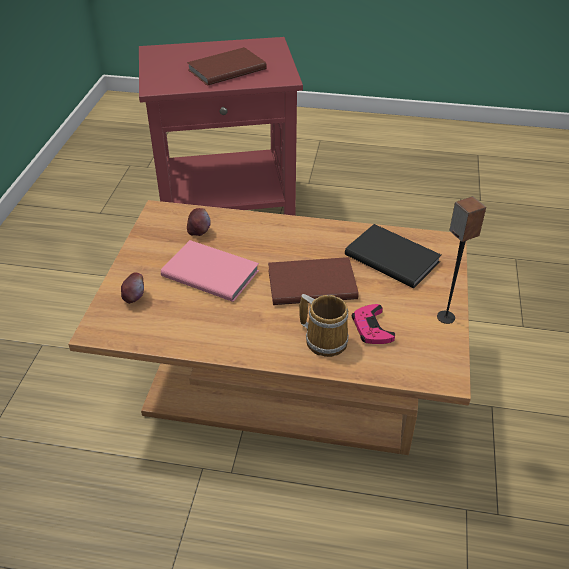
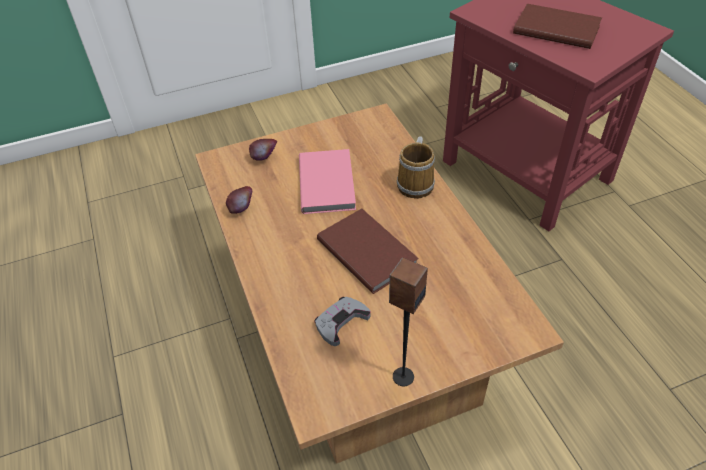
camera: 60 degrees right, 5 degrees up
apple [187,208,211,236] -> apple moved to [226,186,252,214]
mug [299,294,349,357] -> mug moved to [396,136,435,199]
black book [345,224,441,288] -> none
pink game controller [352,304,395,344] -> grey game controller [314,297,371,346]

